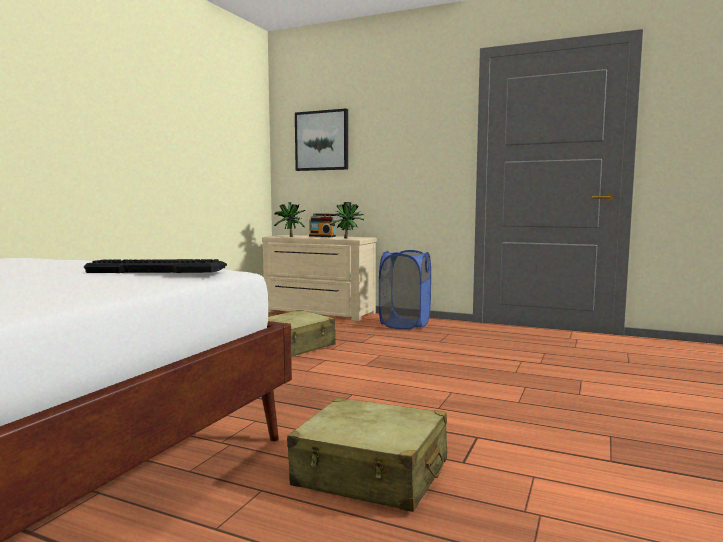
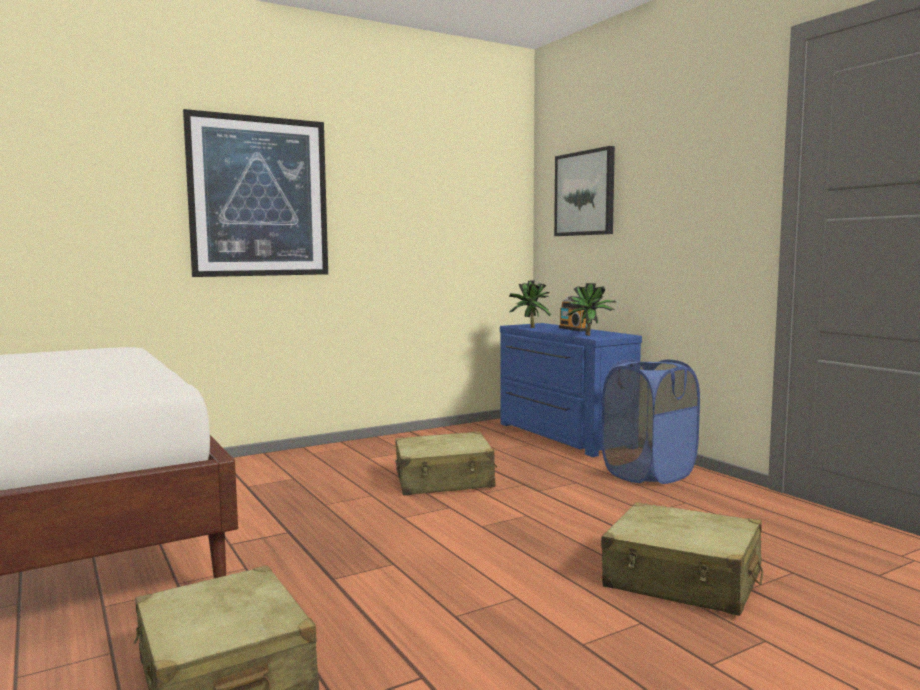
camera: 35 degrees right, 0 degrees up
keyboard [84,259,227,273] -> none
beige dresser [262,235,377,321] -> blue dresser [500,323,642,457]
none -> picture [183,109,328,277]
none -> beige suitcase [601,502,764,616]

